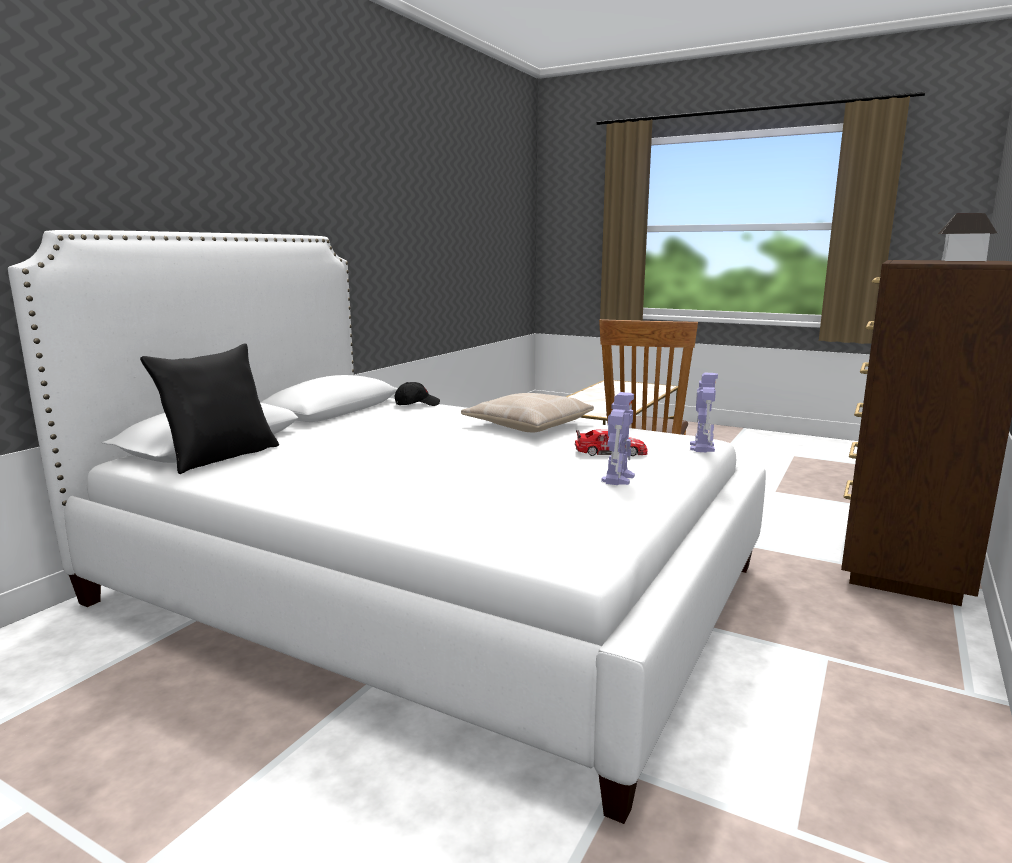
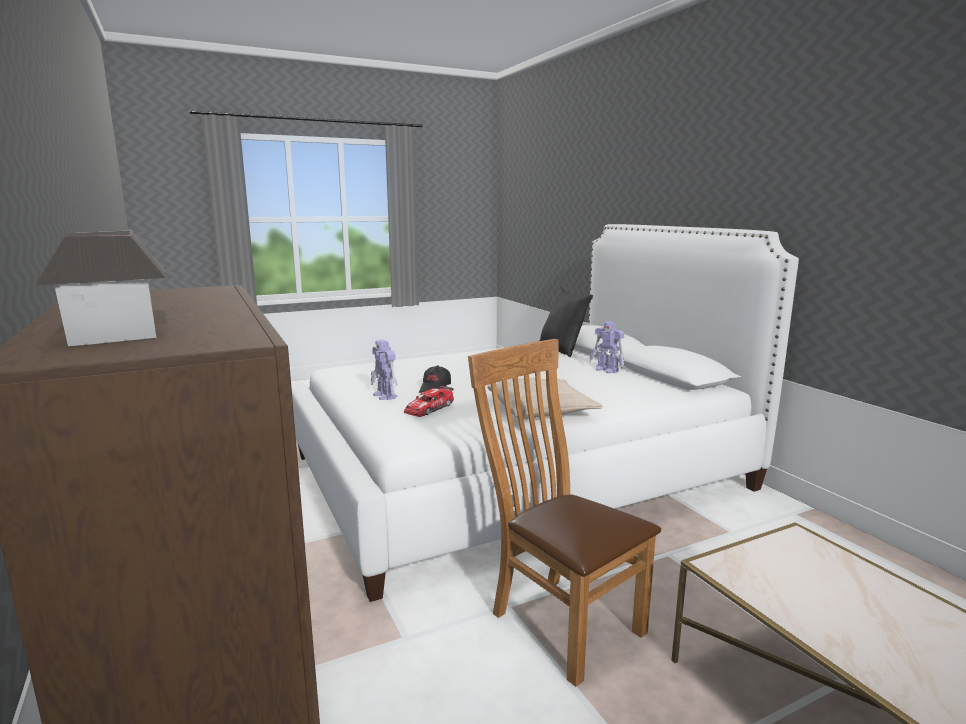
camera: 125 degrees right, 0 degrees up
black cap [395,382,440,406] -> black cap moved to [419,366,451,393]
toy robot [690,373,718,453] -> toy robot moved to [590,321,625,373]

